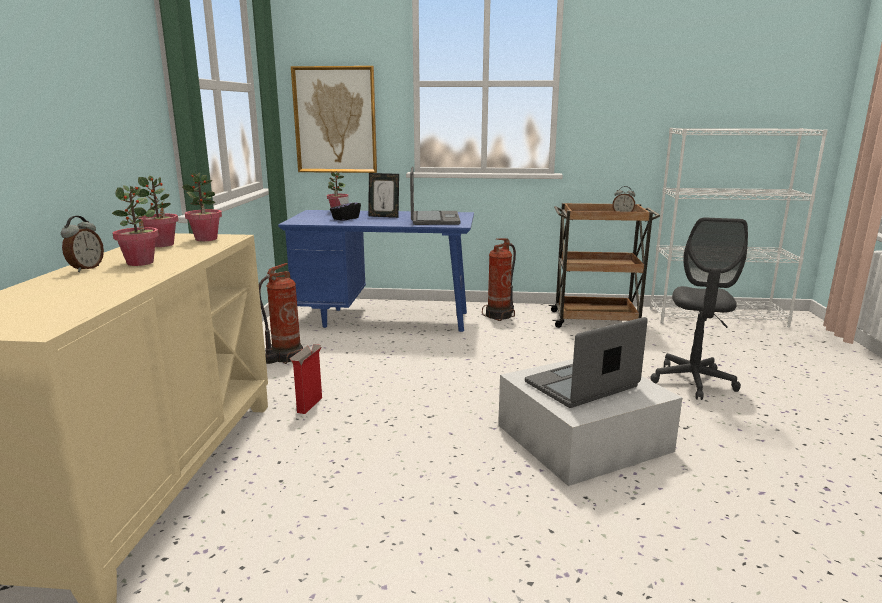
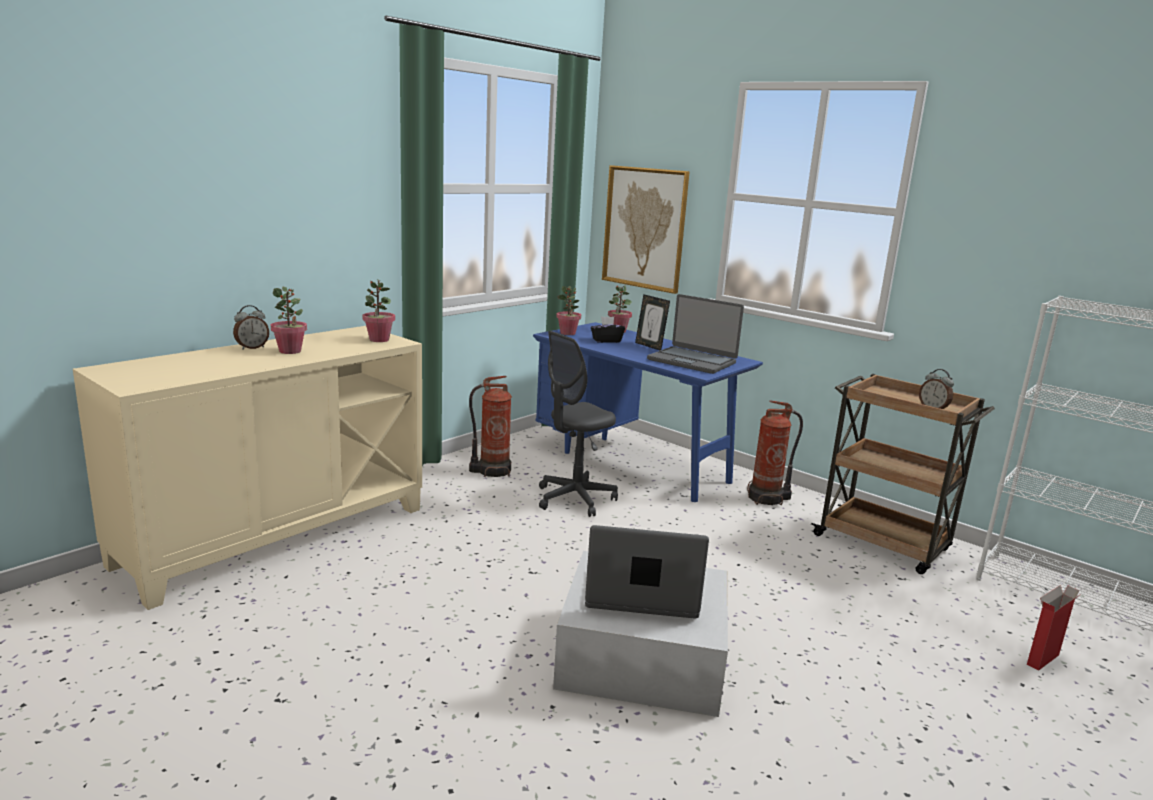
camera: 35 degrees right, 0 degrees up
potted plant [137,176,179,247] -> potted plant moved to [556,286,581,335]
cardboard box [290,344,322,414] -> cardboard box moved to [1027,585,1081,671]
laptop [410,166,461,225] -> laptop turned 90 degrees clockwise [647,294,744,374]
grey office chair [650,217,748,400] -> grey office chair moved to [539,331,618,517]

